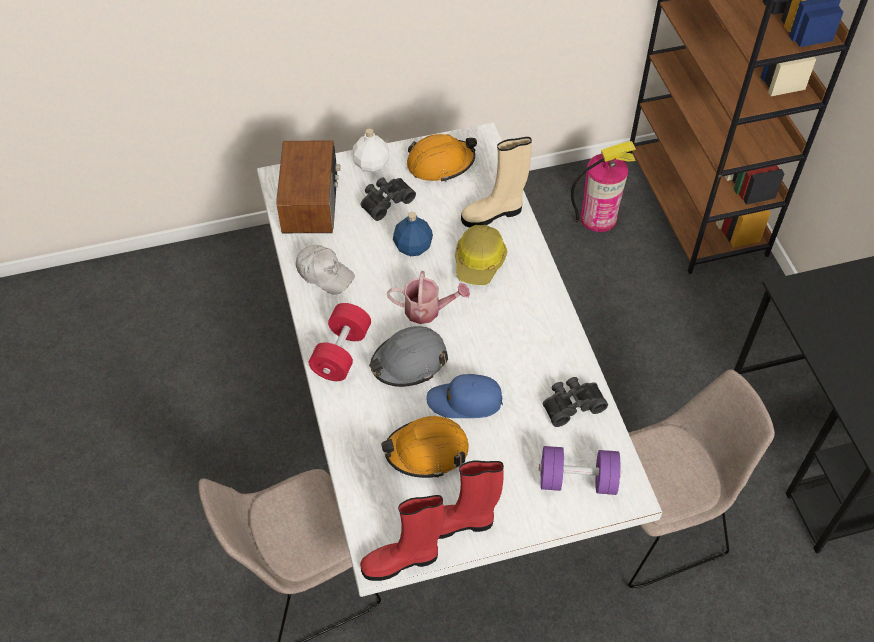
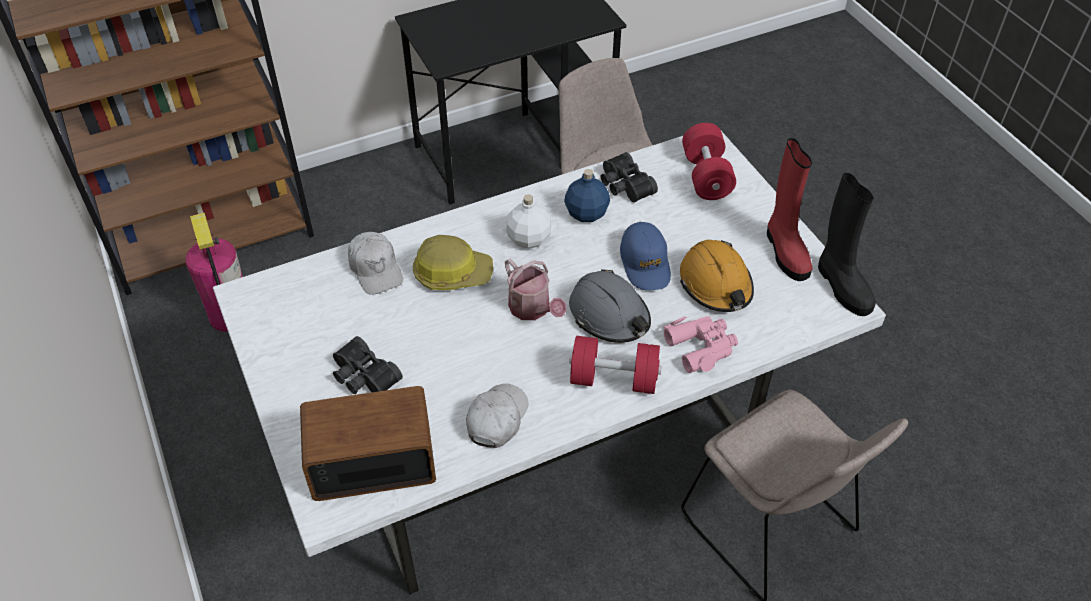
camera: 100 degrees left, 5 degrees down
white bottle [353,129,390,173] -> white bottle moved to [506,194,551,249]
red boot [360,495,444,581] -> black boot [818,173,876,316]
watering can [387,271,470,324] -> watering can turned 150 degrees clockwise [505,259,566,320]
blue bottle [393,212,433,256] -> blue bottle moved to [564,169,610,222]
orange hard hat [407,134,477,182] -> none
beige boot [461,137,532,227] -> white cap [348,232,403,295]
purple dumbbell [539,446,621,495] -> red dumbbell [682,123,736,200]
none -> pink binoculars [663,316,738,373]

